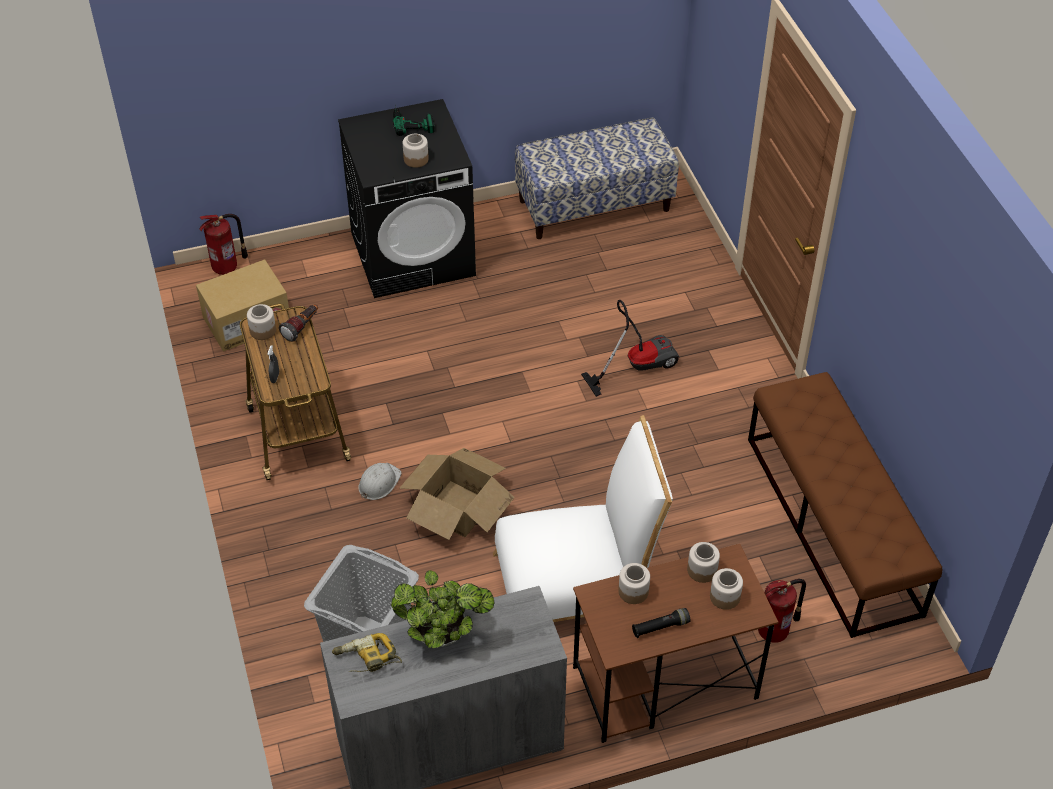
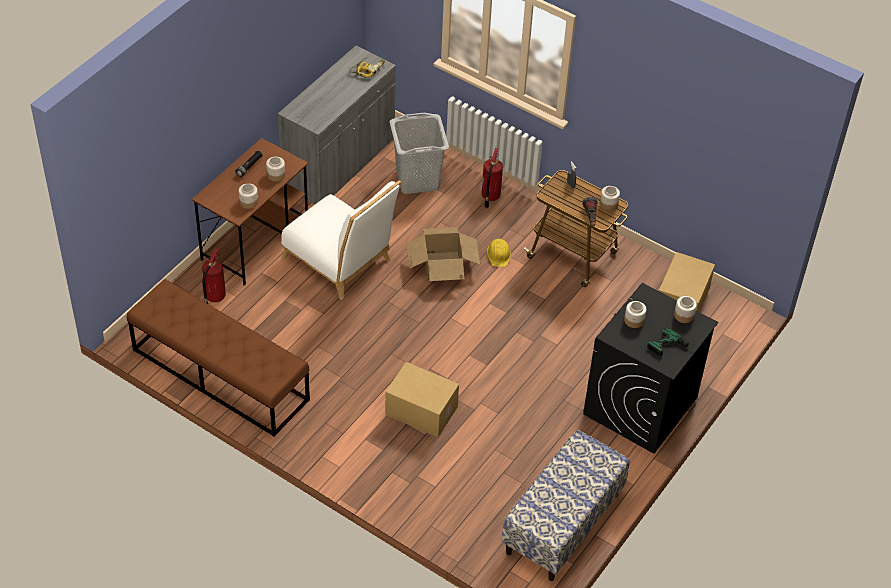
camera: 140 degrees right, 0 degrees up
fire extinguisher [199,214,248,275] -> fire extinguisher moved to [482,148,503,208]
white hard hat [358,463,402,500] -> yellow hard hat [487,239,511,267]
potted plant [391,570,495,649] -> none
white chair [493,415,673,622] -> white chair turned 90 degrees counterclockwise [281,181,401,300]
vacuum cleaner [581,300,680,397] -> cardboard box [385,362,459,437]
jar [710,568,743,610] -> jar moved to [674,296,697,323]

